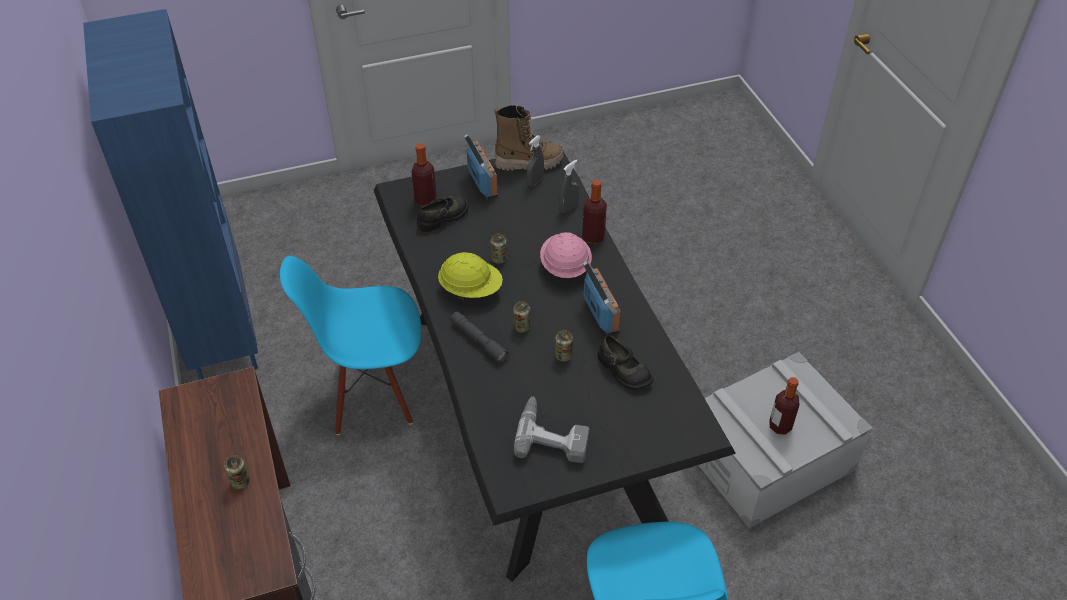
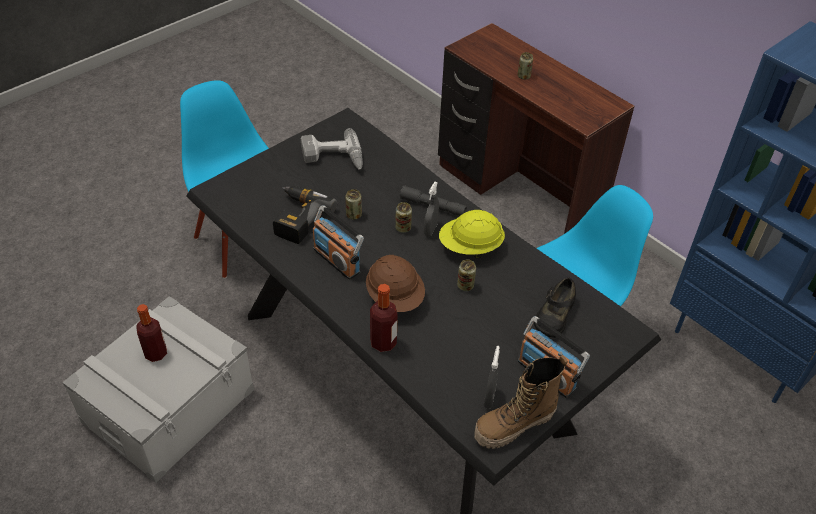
camera: 155 degrees right, 0 degrees up
bottle [411,143,437,206] -> none
pink hard hat [540,232,592,278] -> brown hard hat [366,255,425,312]
grey spray bottle [559,160,579,213] -> grey spray bottle moved to [424,182,439,237]
black shoe [597,335,654,390] -> power drill [273,186,337,244]

